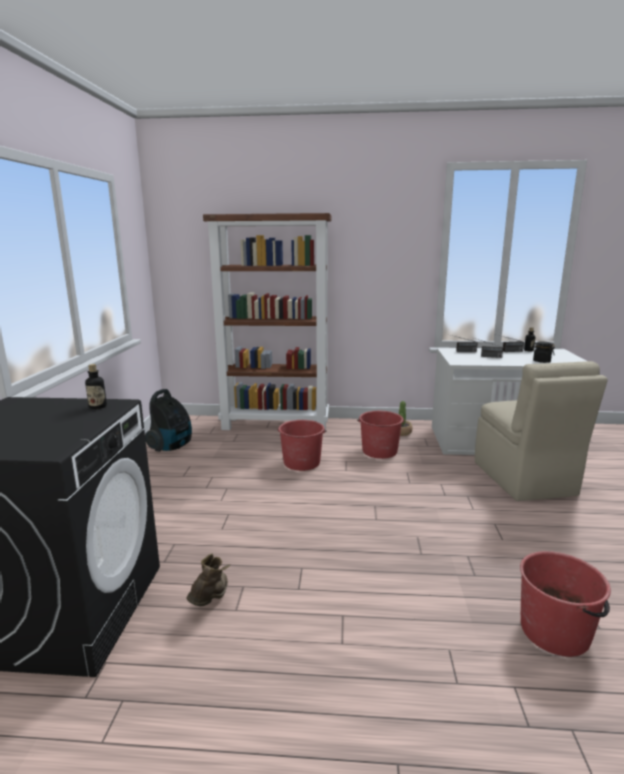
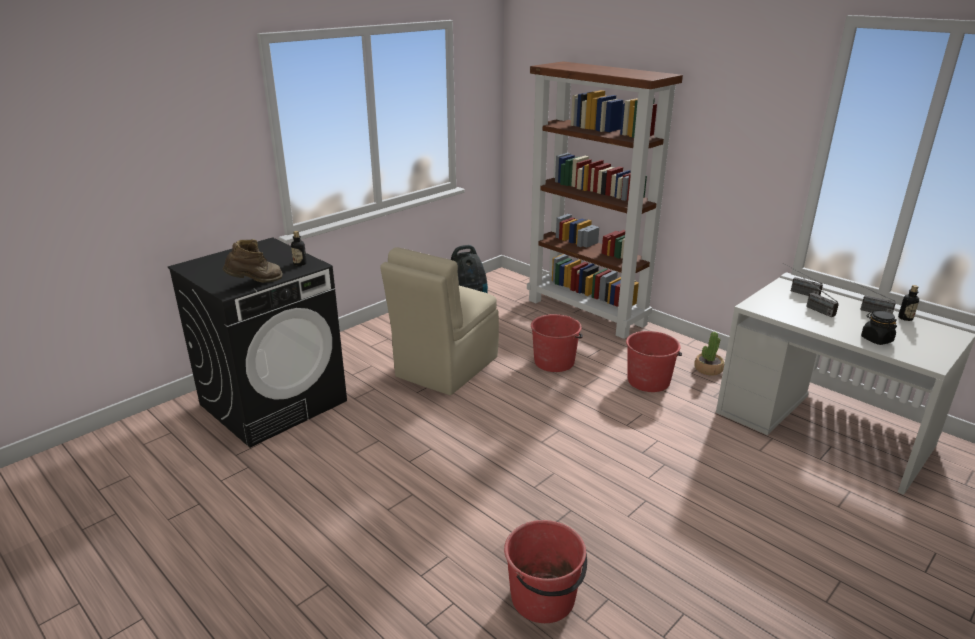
camera: 40 degrees right, 10 degrees up
brown boot [187,554,230,606] -> brown boot moved to [223,239,283,283]
beige chair [475,361,608,501] -> beige chair moved to [380,247,499,395]

